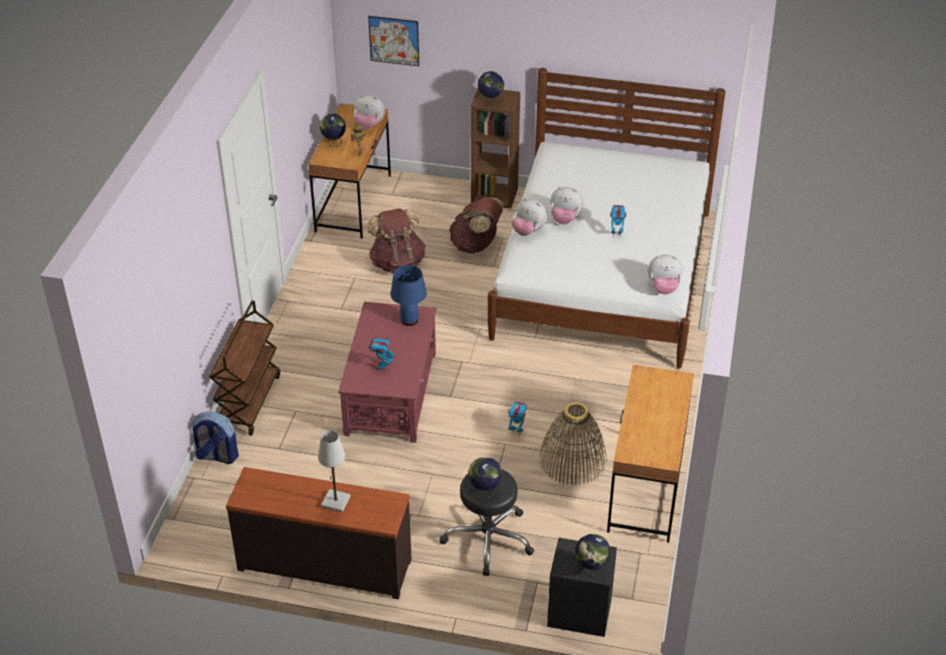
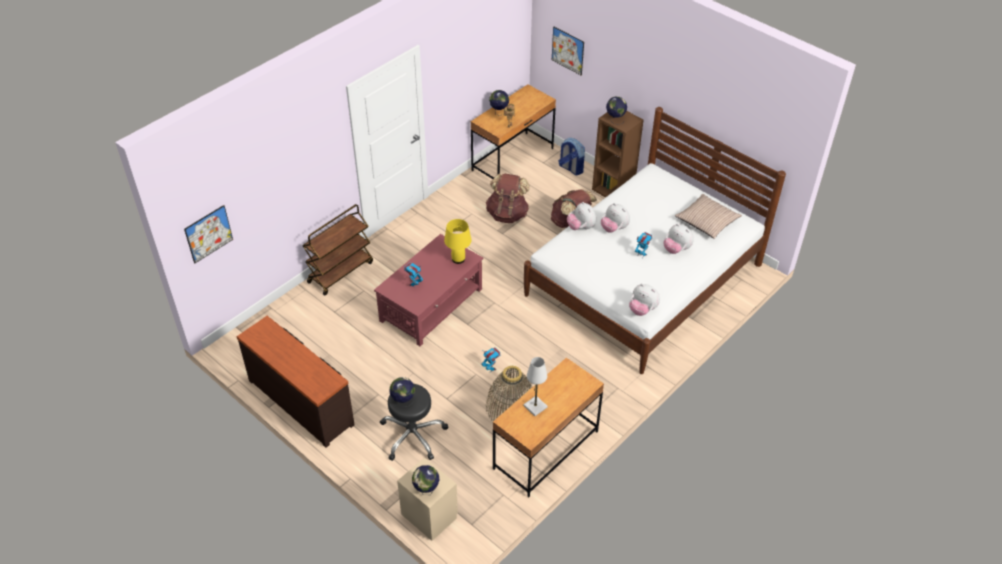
camera: 30 degrees right, 5 degrees up
backpack [191,412,239,464] -> backpack moved to [558,138,585,175]
white table lamp [318,431,351,512] -> white table lamp moved to [524,357,548,416]
plush toy [354,95,385,130] -> plush toy moved to [664,224,694,254]
blue table lamp [391,265,427,326] -> yellow table lamp [444,219,472,264]
black nightstand [547,538,617,637] -> beige nightstand [397,457,458,541]
none -> picture [184,205,233,263]
none -> pillow [675,194,742,239]

